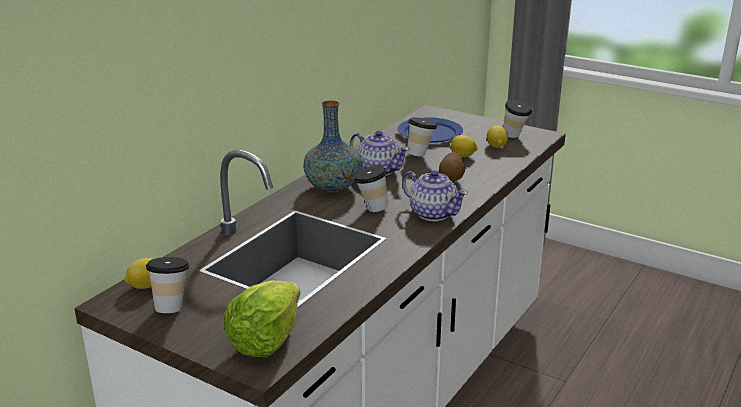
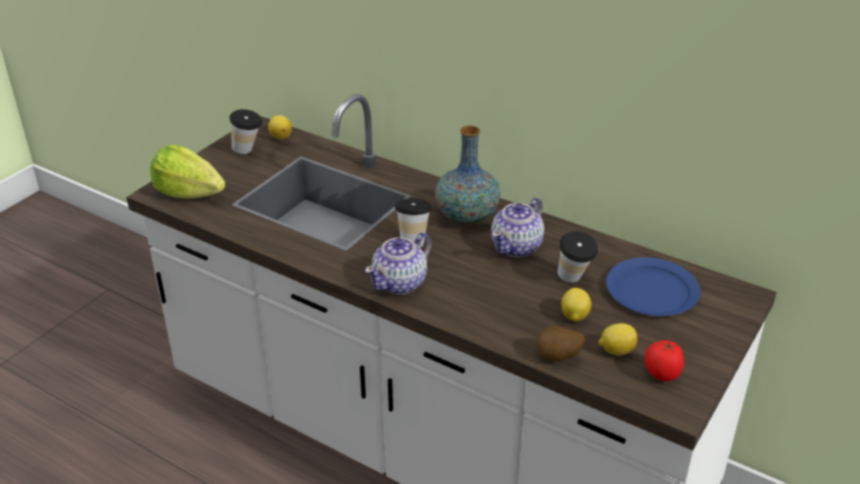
camera: 90 degrees right, 10 degrees up
potato [439,152,465,182] -> potato moved to [537,326,585,361]
cup [503,99,533,138] -> tomato [645,340,684,381]

